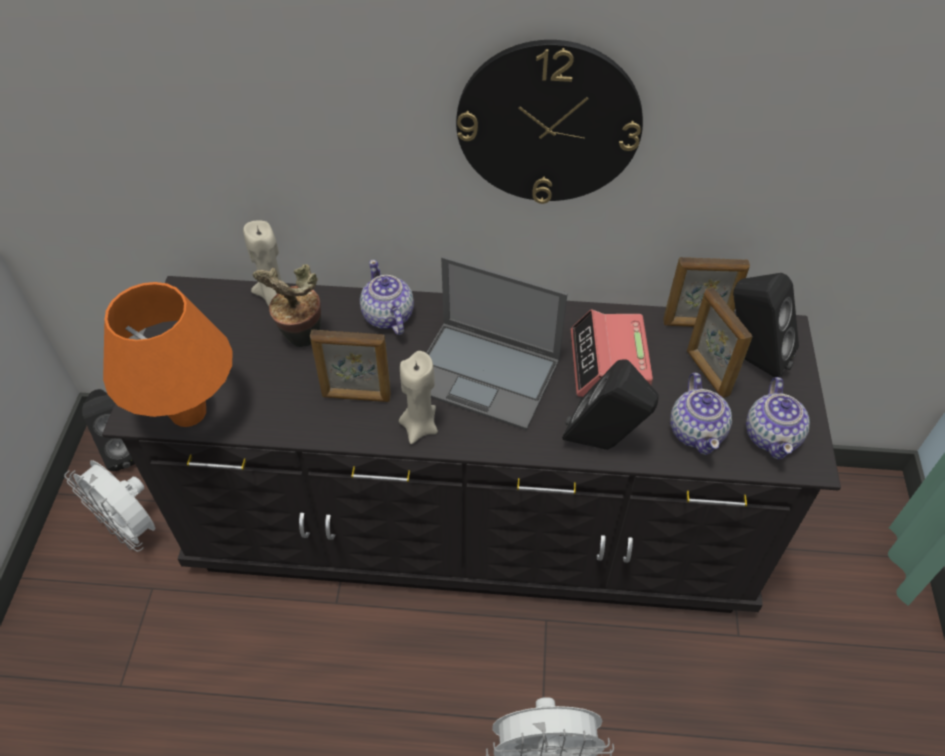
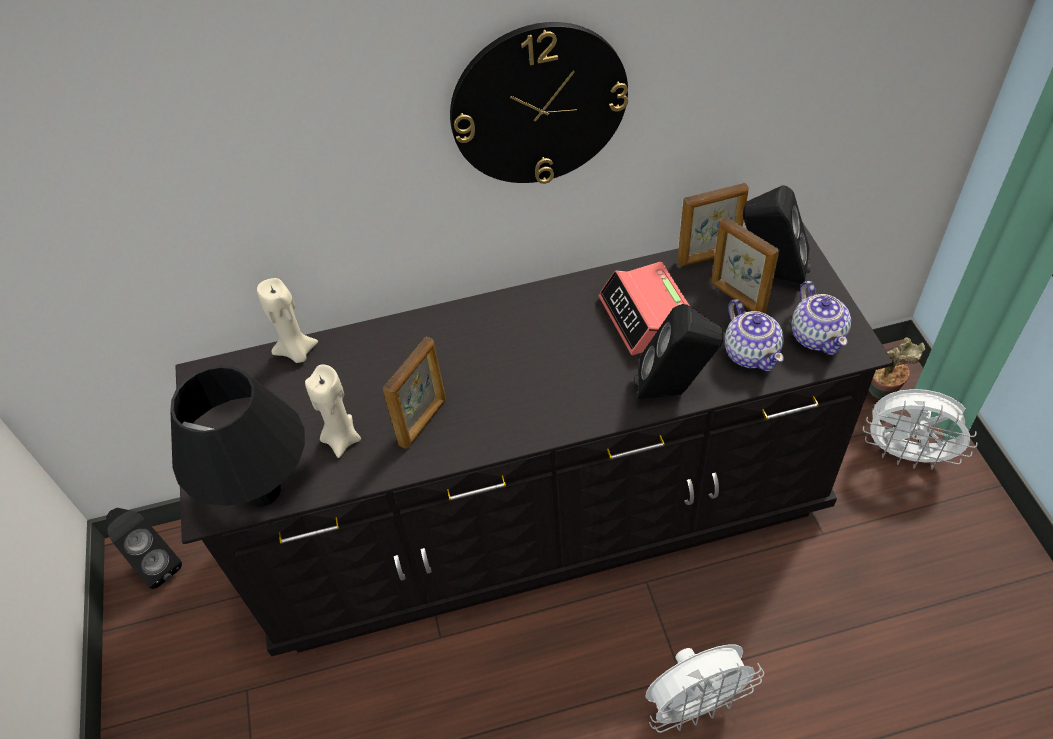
camera: 15 degrees left, 0 degrees up
white fan [64,460,155,552] -> white fan moved to [863,389,977,470]
orange table lamp [103,282,233,427] -> black table lamp [170,365,305,507]
potted plant [253,264,321,347] -> potted plant moved to [869,338,925,399]
picture frame [310,329,391,402] -> picture frame turned 45 degrees counterclockwise [383,337,446,449]
teapot [360,260,414,335] -> none
beige candle [399,351,438,444] -> beige candle moved to [305,365,361,458]
laptop [426,256,568,430] -> none

